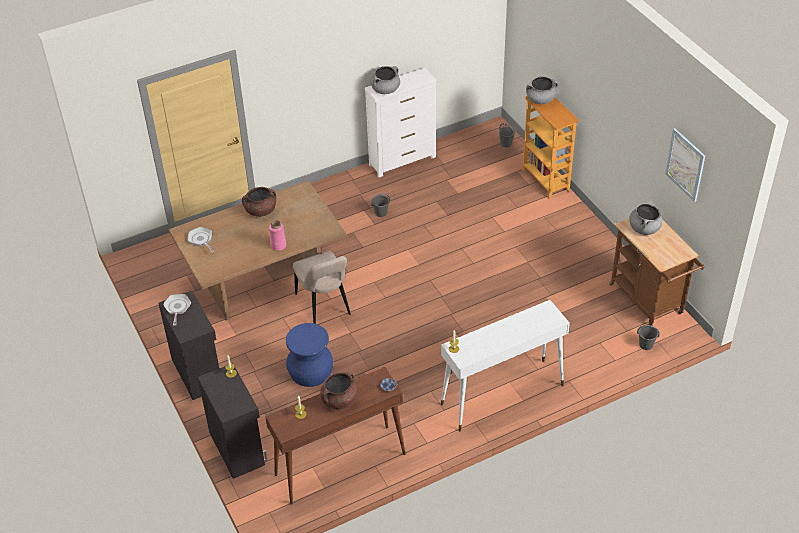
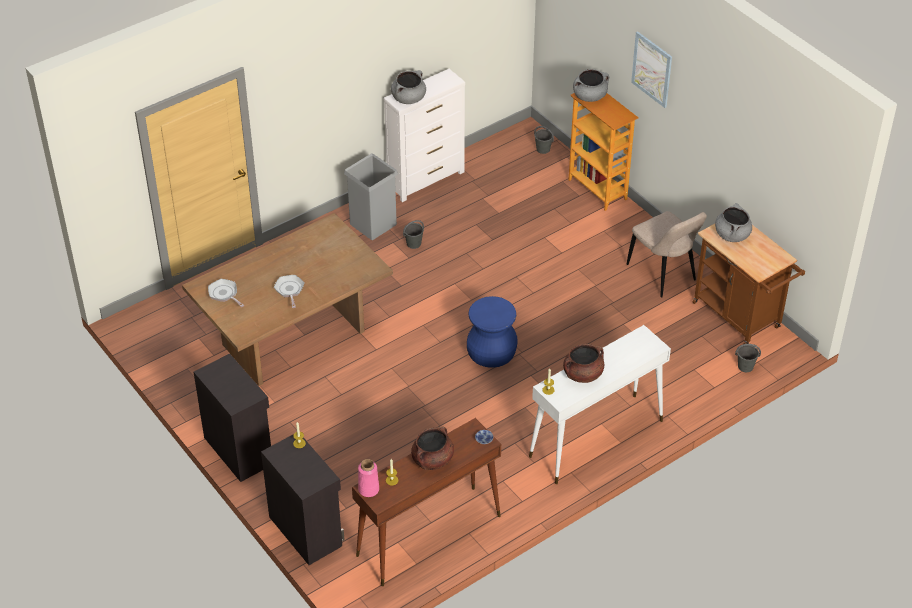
camera: 10 degrees left, 0 degrees up
frying pan [163,294,191,326] -> frying pan moved to [274,275,304,308]
brown cooking pot [242,187,276,217] -> brown cooking pot moved to [563,344,604,383]
pink vase [269,220,286,251] -> pink vase moved to [358,459,379,497]
blue stool [286,323,333,387] -> blue stool moved to [467,296,518,368]
beige chair [293,251,351,324] -> beige chair moved to [627,211,707,297]
picture [665,128,705,202] -> picture moved to [631,31,672,108]
none -> grey trash can [344,153,398,240]

